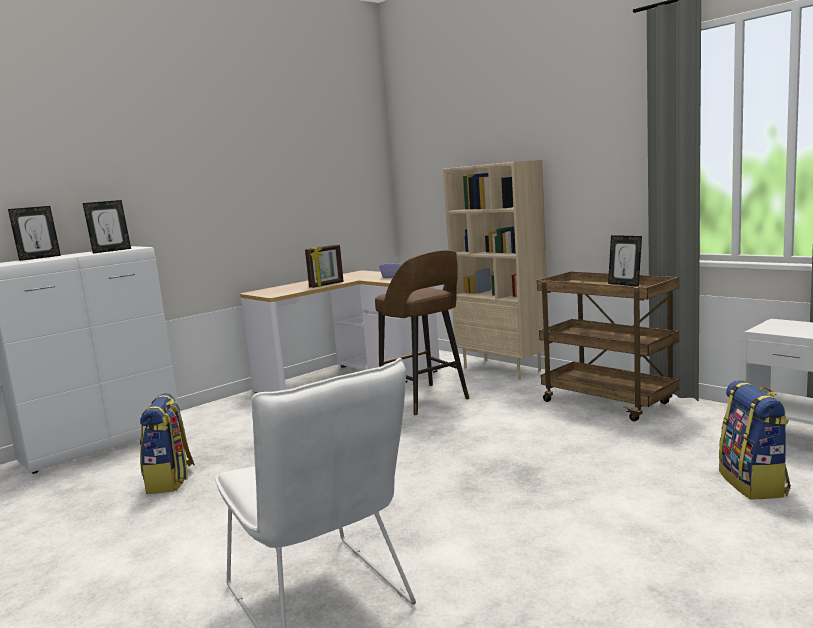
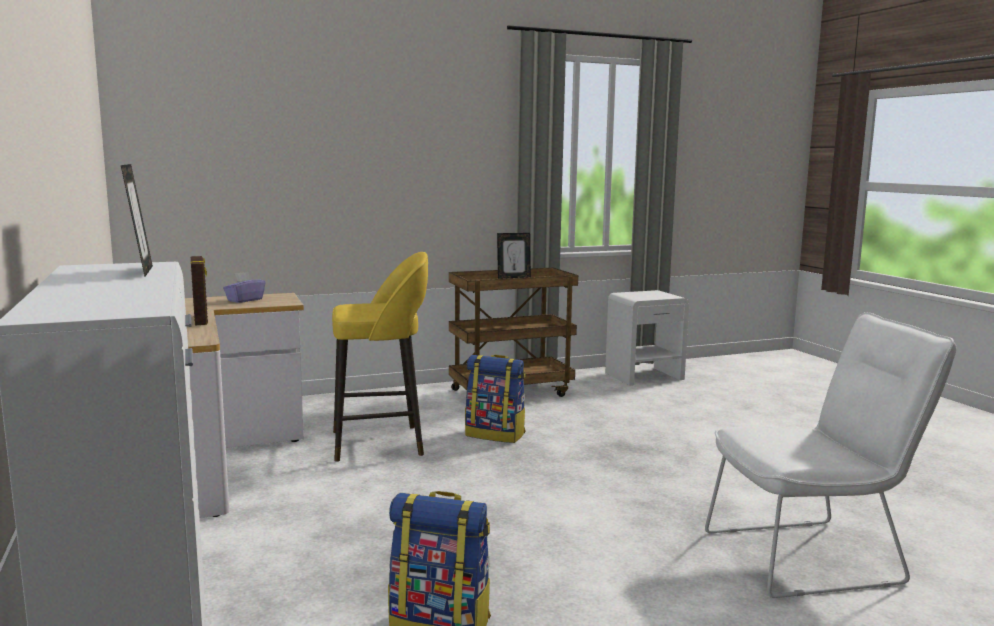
camera: 70 degrees left, 0 degrees up
picture frame [8,206,61,261] -> none
brown stool [375,250,469,415] -> yellow stool [332,252,428,462]
beige bookcase [443,160,550,380] -> none
backpack [719,380,791,499] -> backpack moved to [465,355,526,443]

